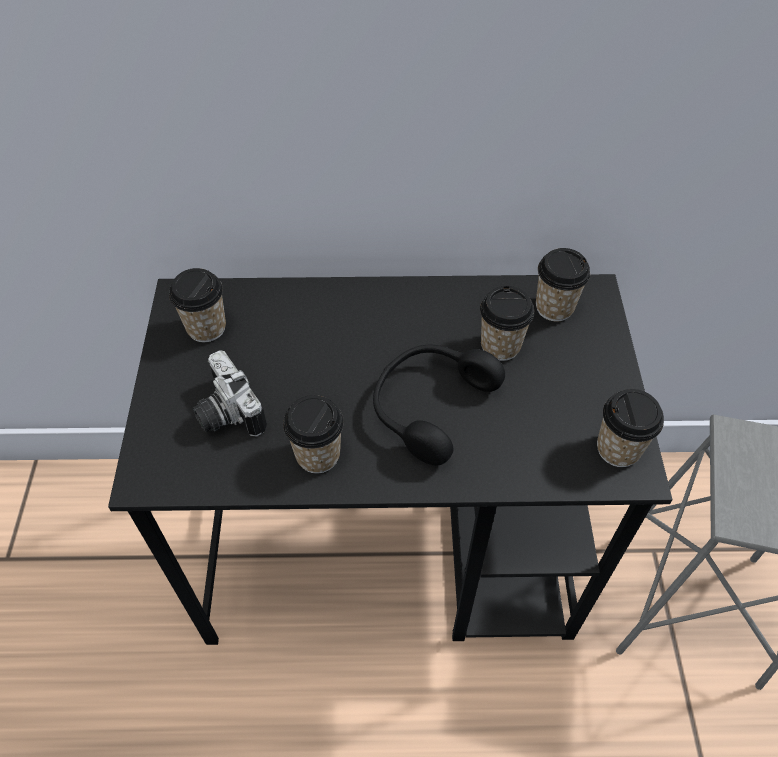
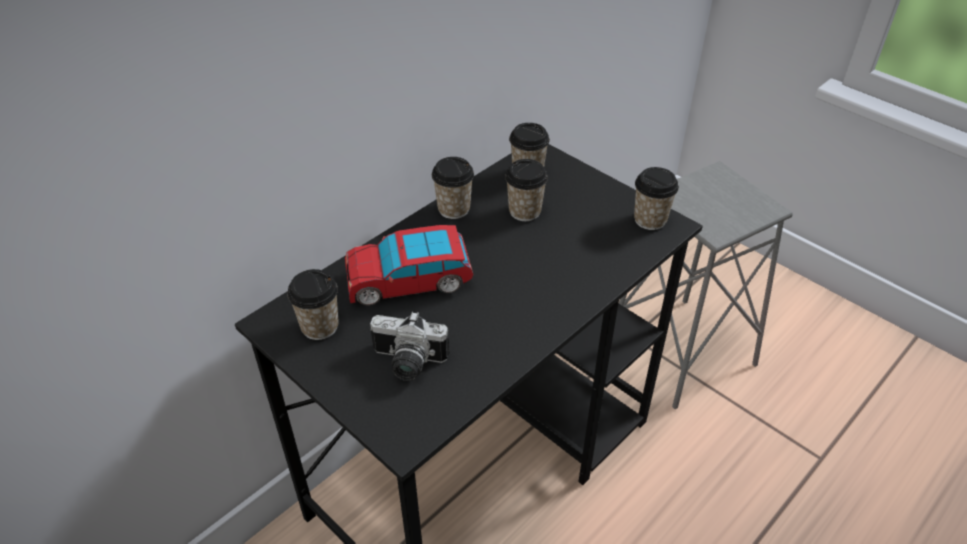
camera: 45 degrees left, 10 degrees down
cup [283,395,344,474] -> cup moved to [432,157,474,219]
black headphones [373,345,505,466] -> none
none -> toy car [345,225,473,305]

